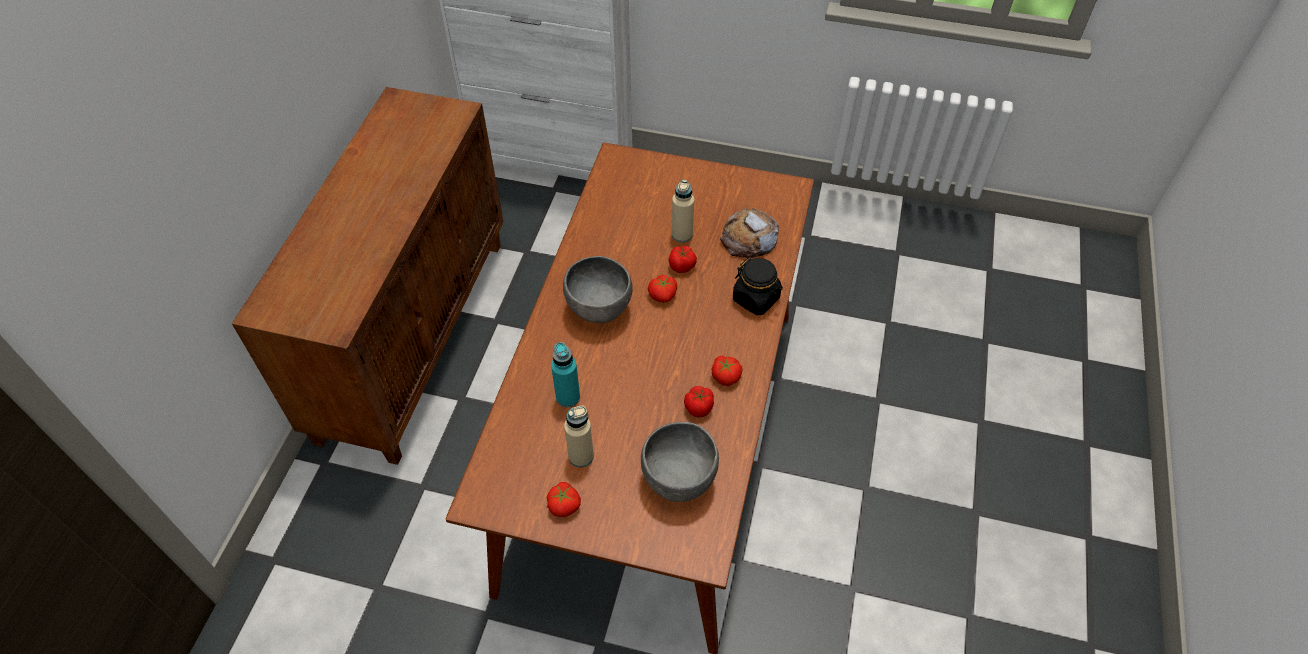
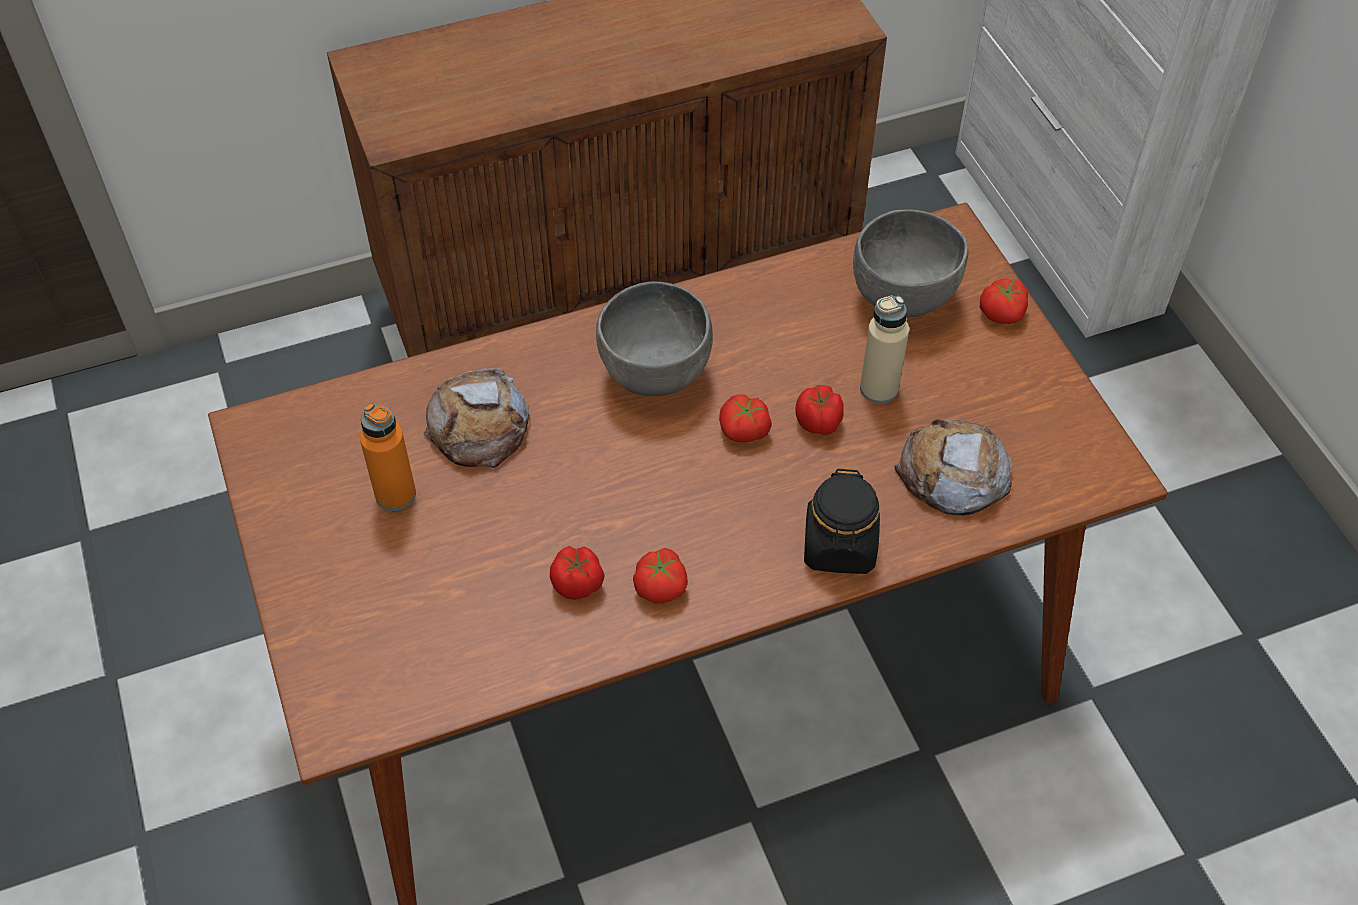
camera: 55 degrees right, 0 degrees up
tomato [547,482,581,517] -> tomato moved to [980,279,1028,324]
turquoise bottle [551,342,580,408] -> bread [423,368,529,468]
beige bottle [564,405,594,467] -> orange bottle [360,402,416,511]
grey bowl [641,422,719,502] -> grey bowl moved to [853,209,969,318]

